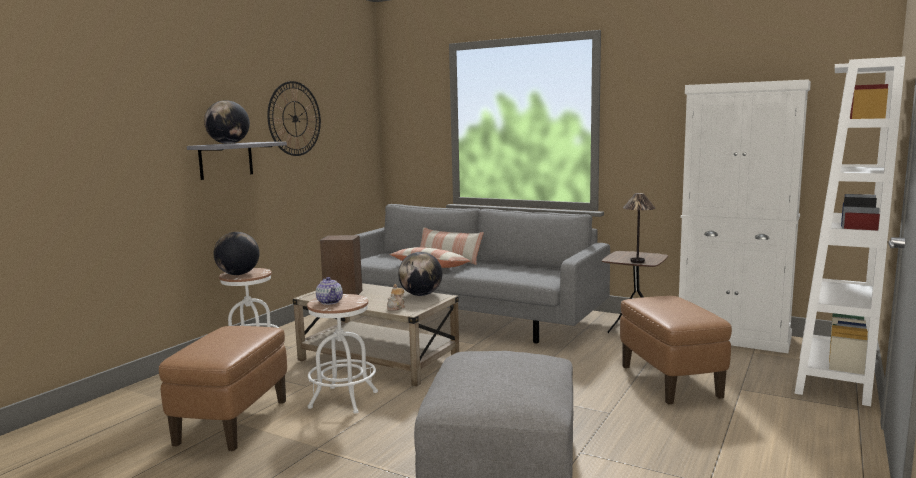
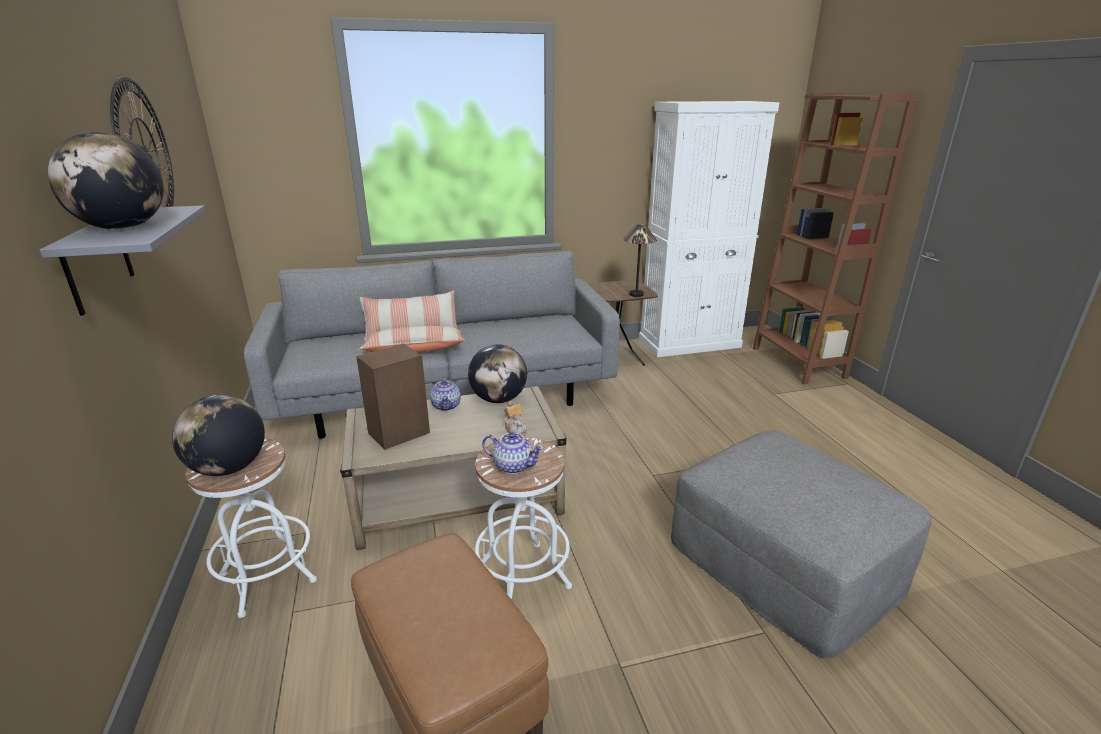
camera: 45 degrees left, 15 degrees up
brown ottoman [620,296,732,404] -> none
white bookcase [794,56,906,406] -> brown bookcase [753,92,918,384]
none -> teapot [430,377,461,411]

